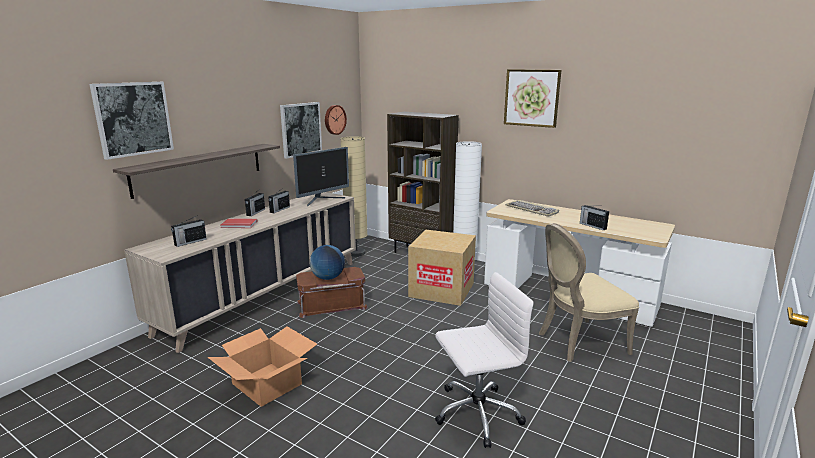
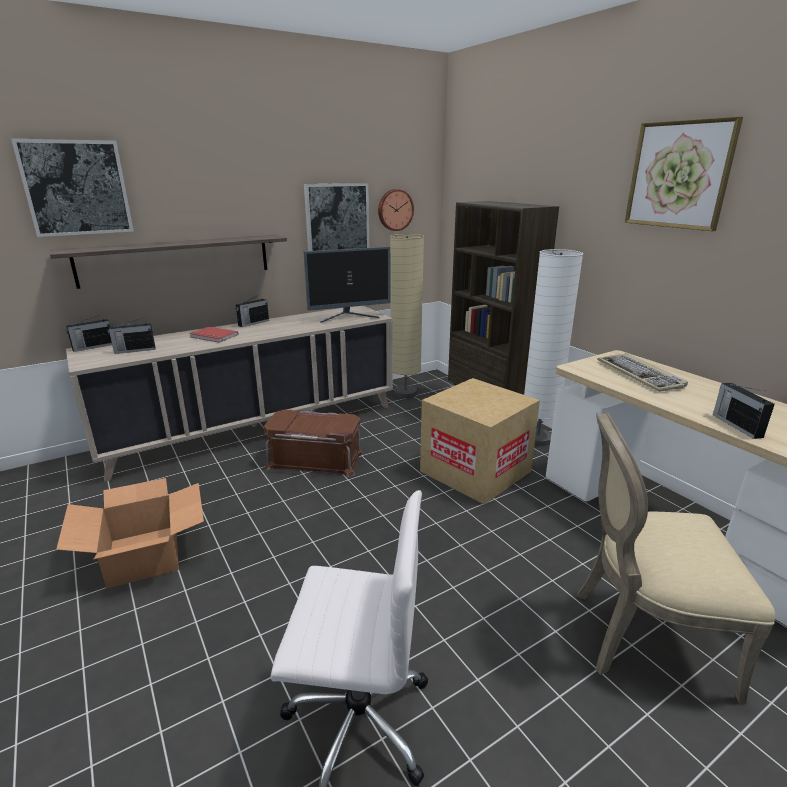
camera: 25 degrees right, 5 degrees up
radio [268,188,290,213] -> radio moved to [65,315,112,352]
globe [310,245,345,280] -> none

